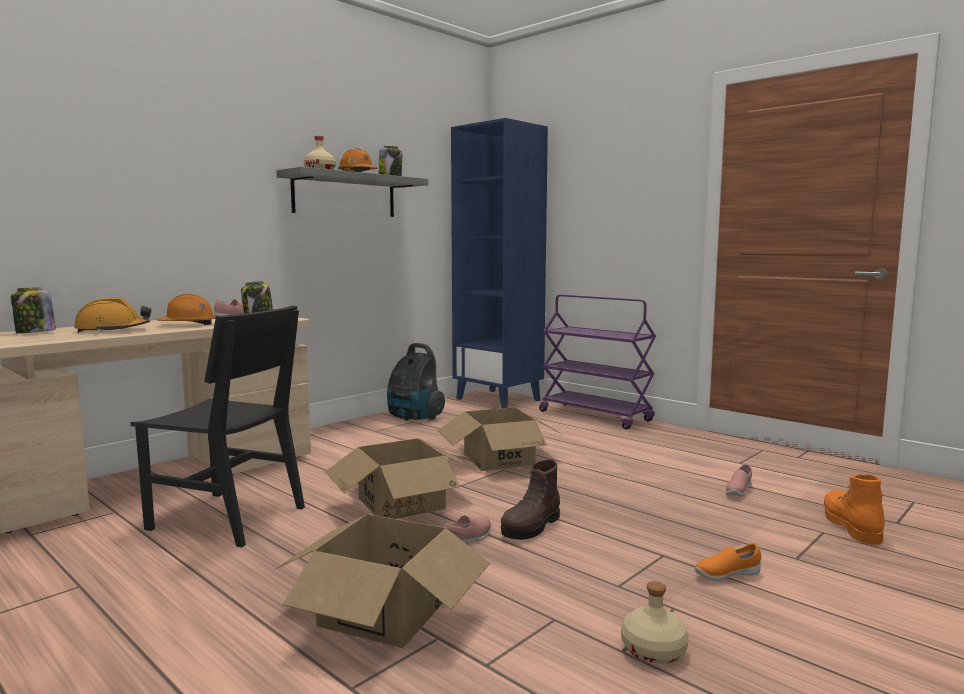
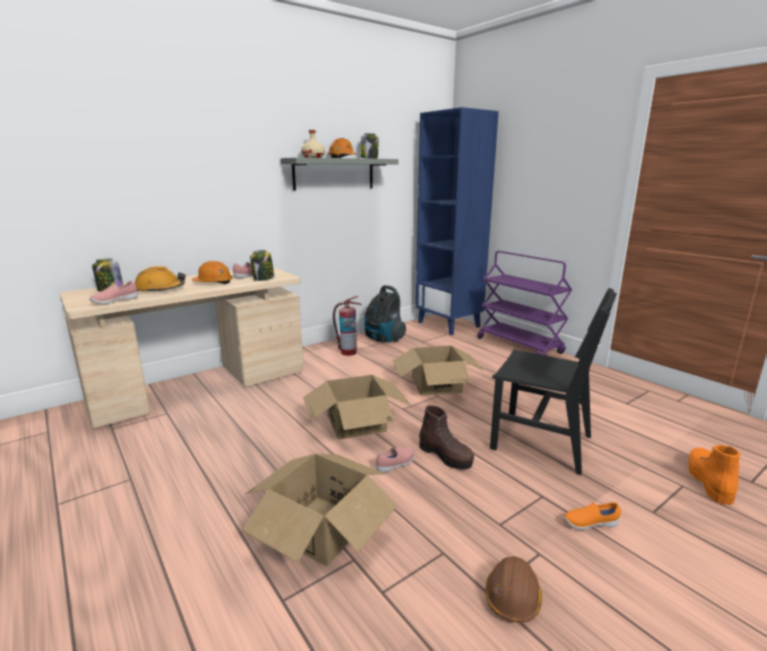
camera: 10 degrees right, 10 degrees up
black chair [130,305,305,547] -> black chair moved to [490,288,617,475]
brown boot [501,460,560,540] -> brown boot turned 90 degrees counterclockwise [419,406,474,470]
beige bottle [621,581,689,664] -> brown hard hat [485,556,542,623]
pink shoe [726,464,752,497] -> pink shoe moved to [89,281,138,304]
none -> fire extinguisher [333,296,361,356]

